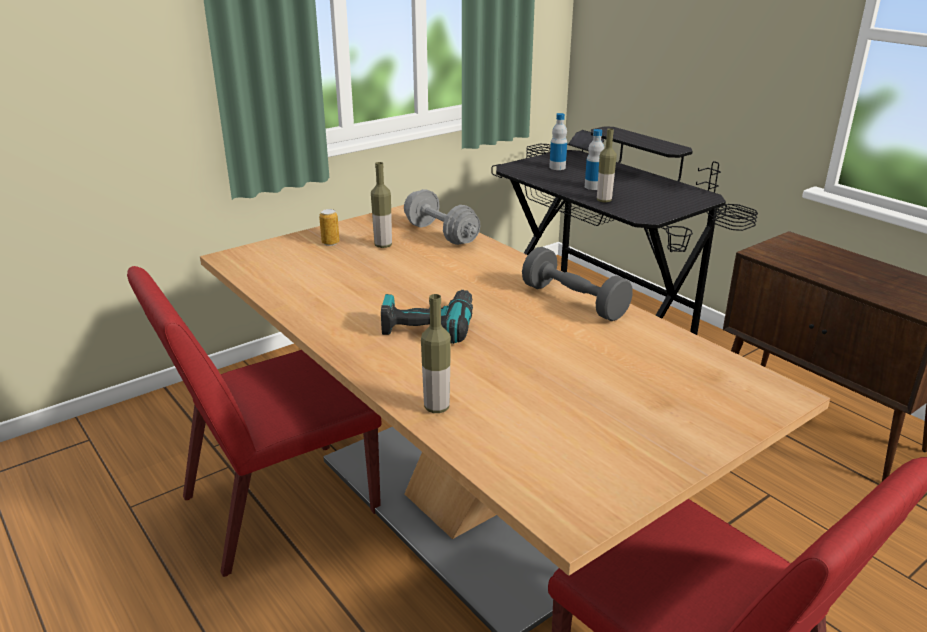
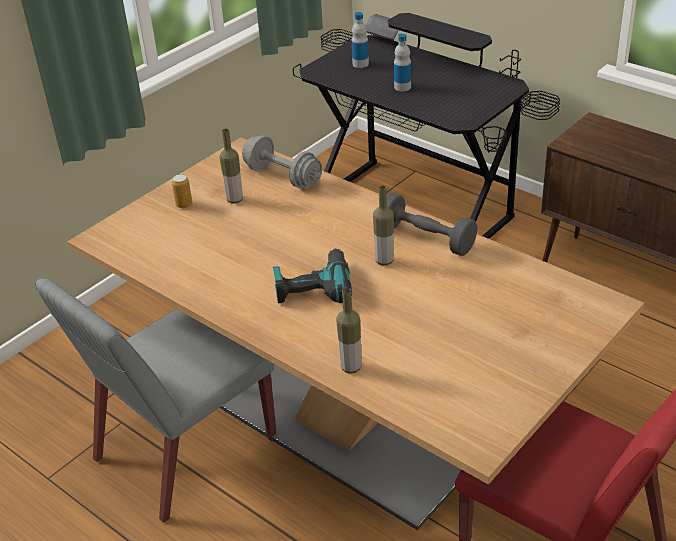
camera: 10 degrees left, 10 degrees up
red chair [127,266,382,577] -> grey chair [35,278,277,523]
bottle [597,128,617,202] -> bottle moved to [373,186,394,265]

